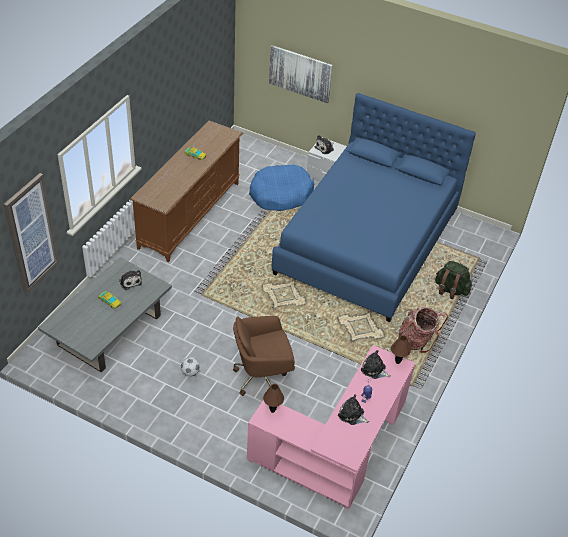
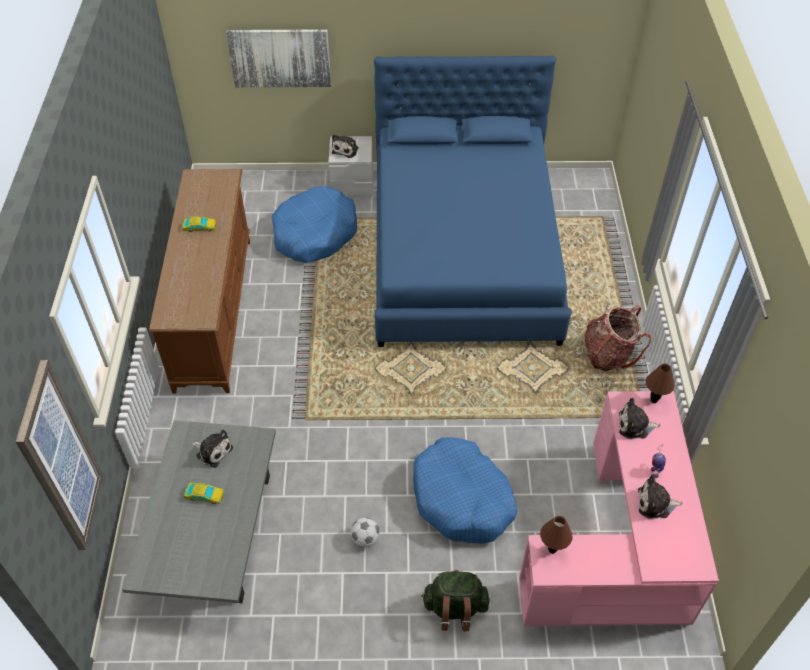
camera: 25 degrees left, 5 degrees up
brown office chair [233,316,295,396] -> blue dog bed [413,437,517,544]
green backpack [435,261,472,299] -> green backpack moved to [421,570,490,631]

